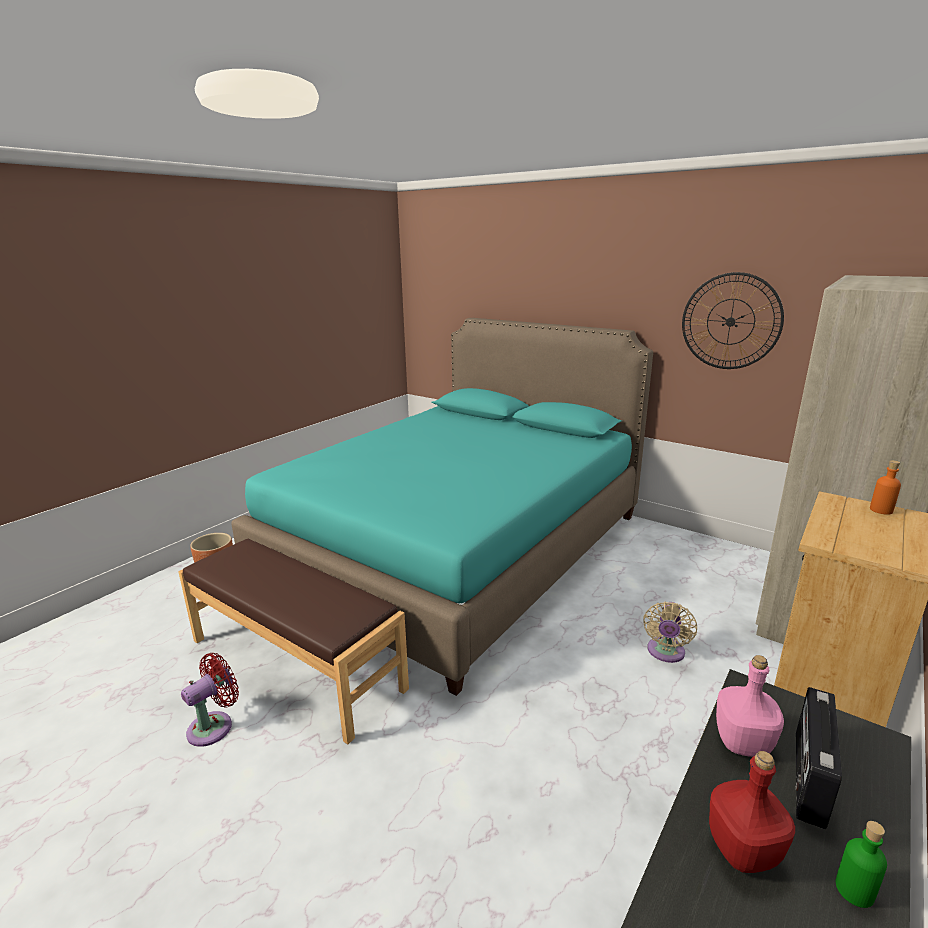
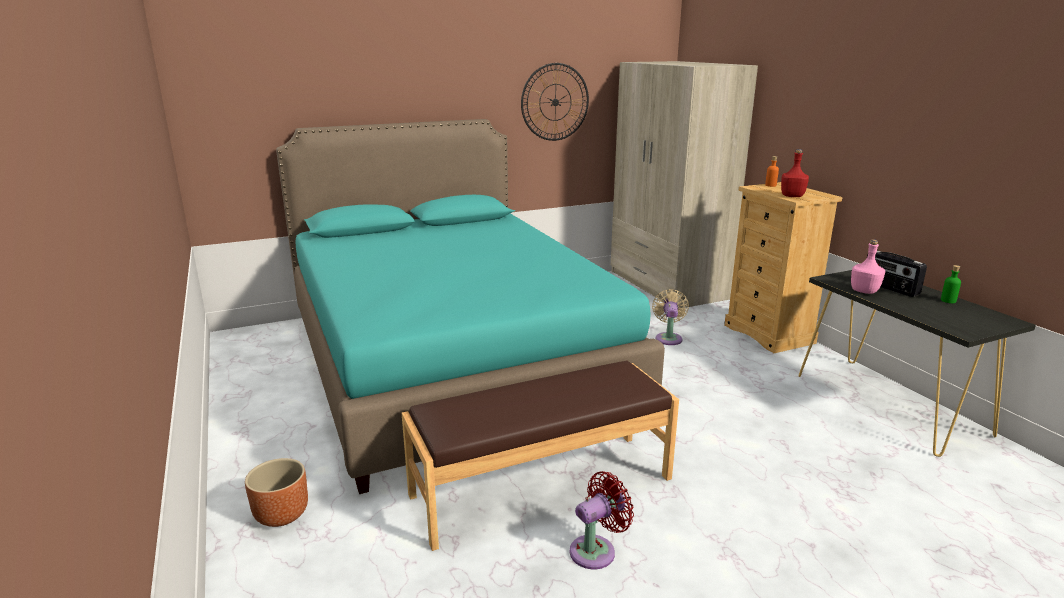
camera: 60 degrees left, 0 degrees up
red fan [181,653,239,747] -> red fan turned 75 degrees clockwise [570,471,634,569]
beige fan [643,601,697,663] -> beige fan turned 135 degrees counterclockwise [652,289,689,345]
red bottle [709,751,795,873] -> red bottle moved to [781,149,809,197]

